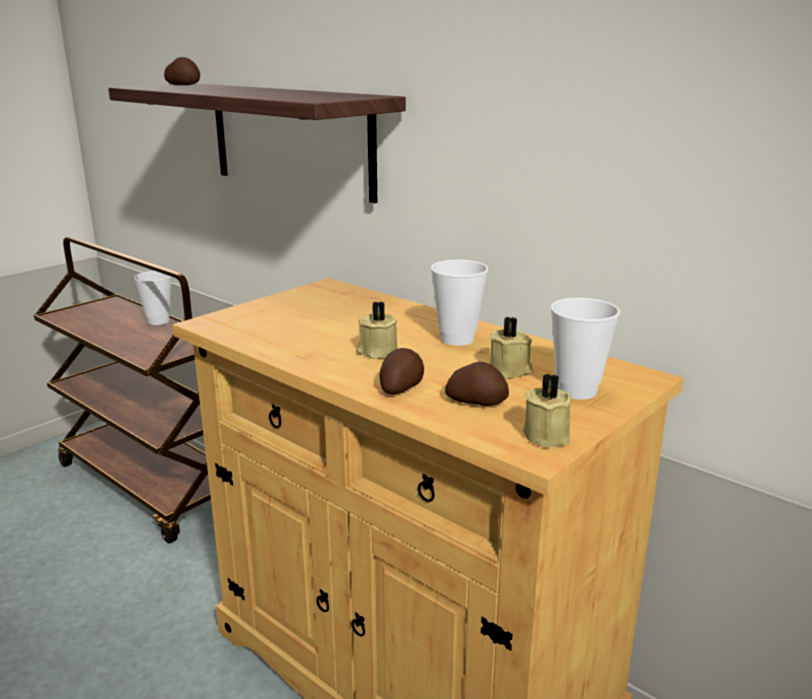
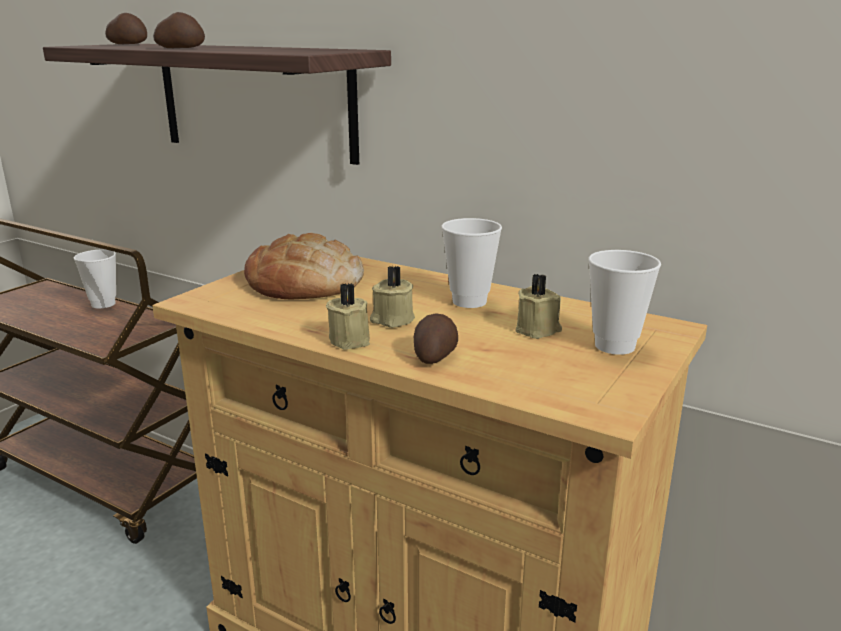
camera: 10 degrees left, 0 degrees up
potato [445,362,509,406] -> potato moved to [153,12,205,48]
beige candle [523,373,571,448] -> beige candle moved to [326,283,370,350]
none -> bread [244,233,364,299]

